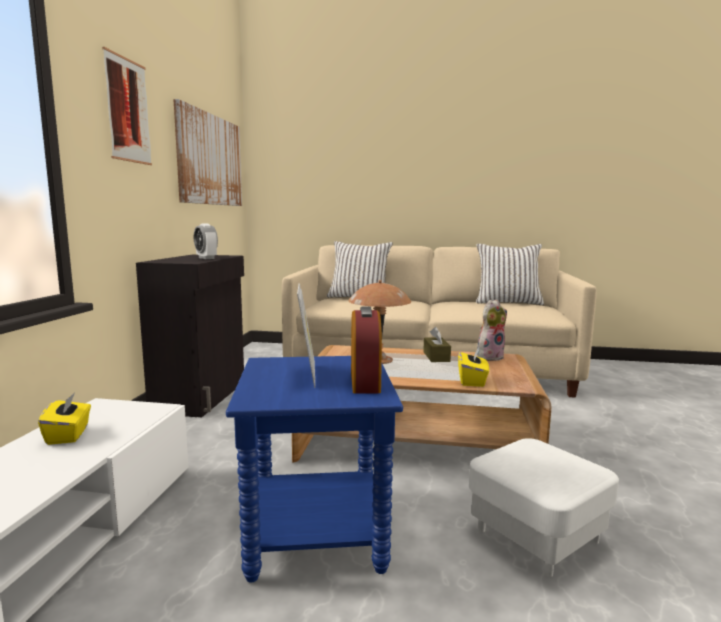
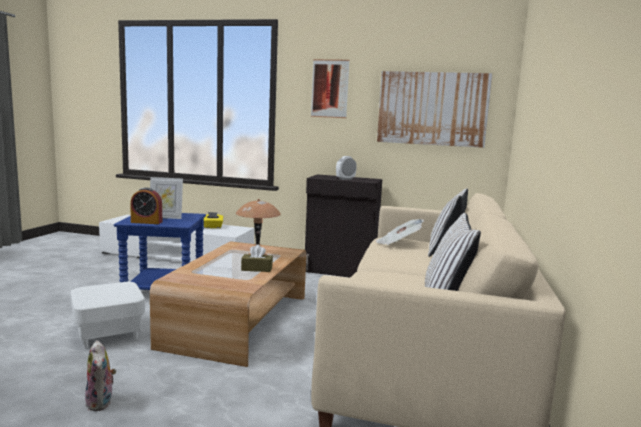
camera: 95 degrees right, 0 degrees up
yellow tissue box [458,346,489,387] -> none
plush toy [477,300,507,361] -> plush toy moved to [85,340,116,411]
none -> newspaper [375,219,424,245]

